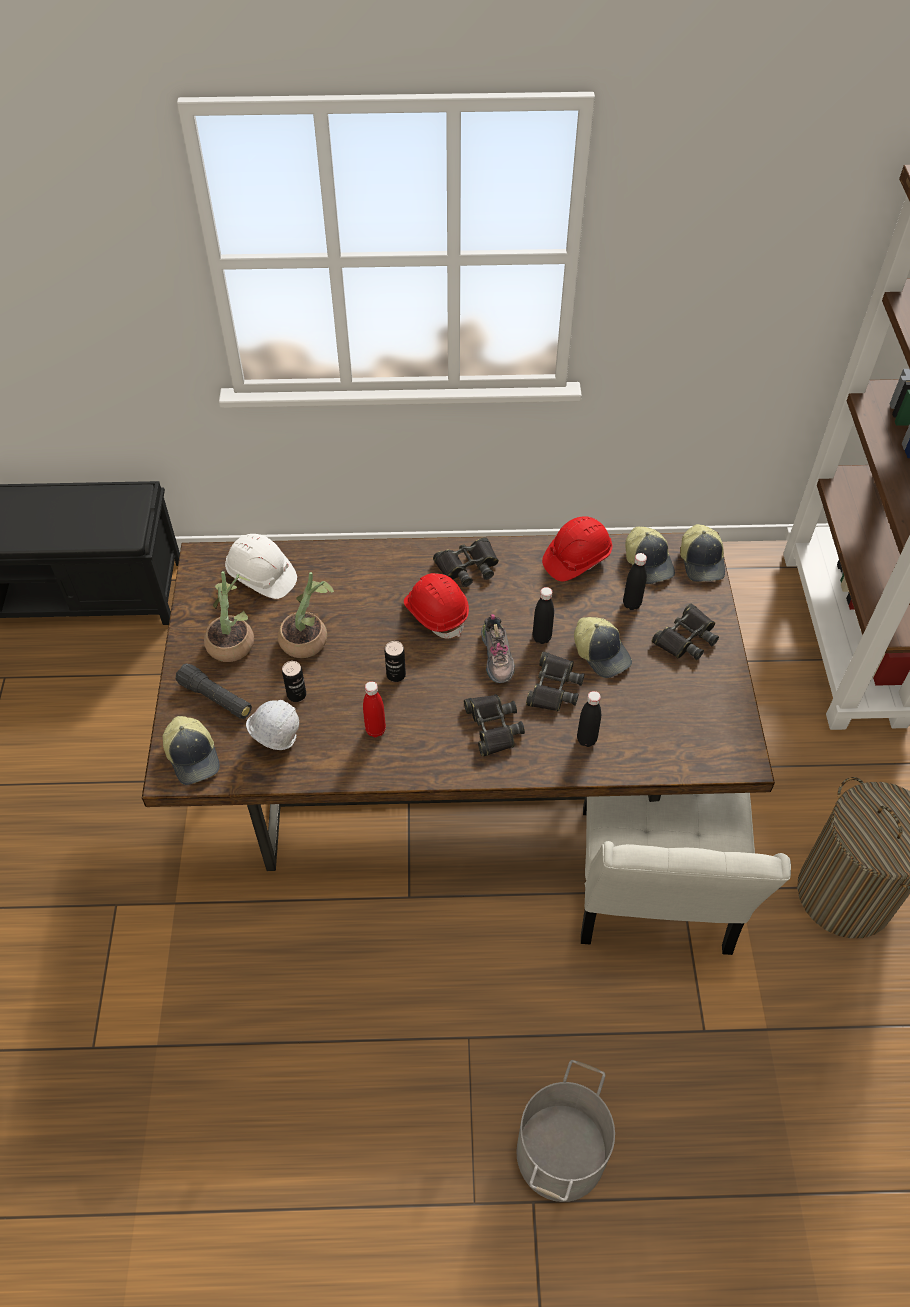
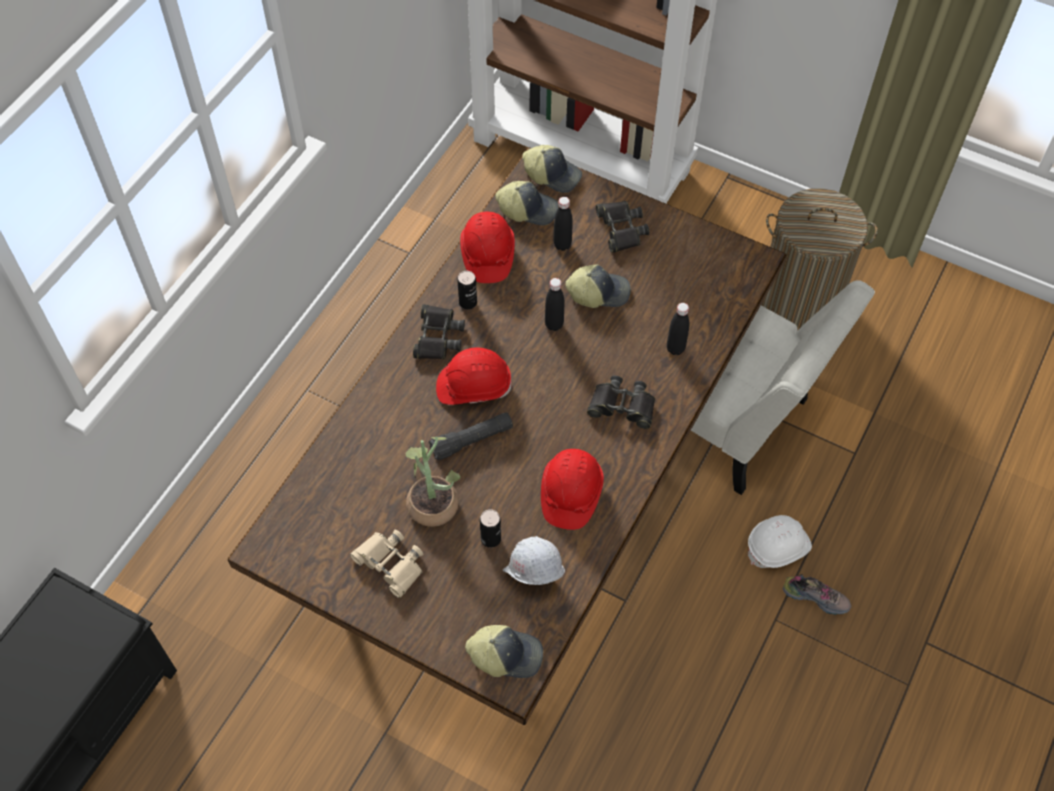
camera: 60 degrees left, 5 degrees up
black flashlight [175,664,252,719] -> black flashlight moved to [429,413,513,460]
potted plant [204,571,254,662] -> beige binoculars [350,529,423,598]
white hard hat [225,534,297,599] -> white hard hat moved to [748,515,812,568]
red bottle [363,681,386,737] -> red hard hat [541,449,604,530]
can [385,641,406,682] -> can moved to [457,271,477,310]
shoe [481,614,515,683] -> shoe moved to [782,574,851,615]
grey bucket [516,1060,615,1202] -> none
black binoculars [526,652,584,711] -> none

